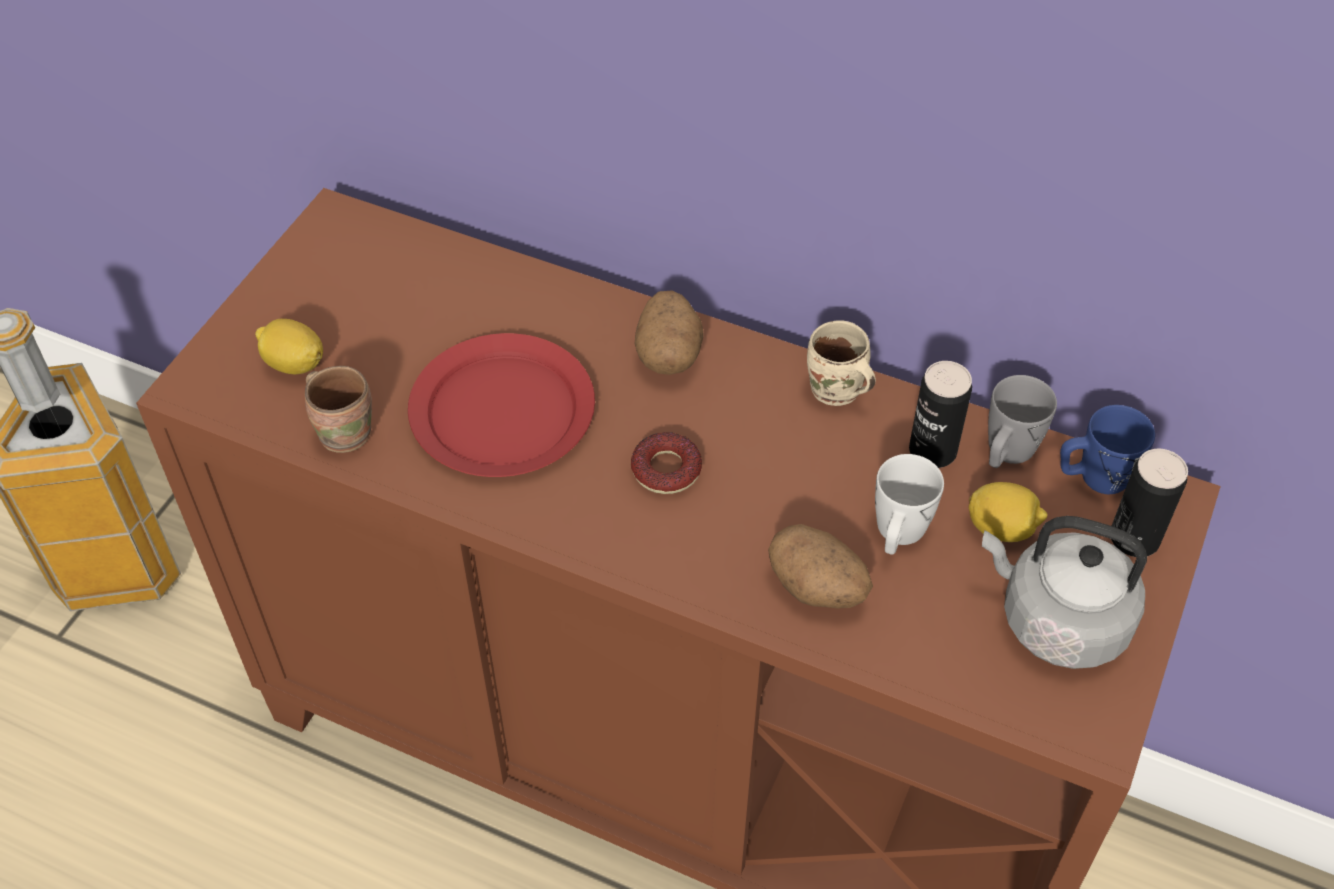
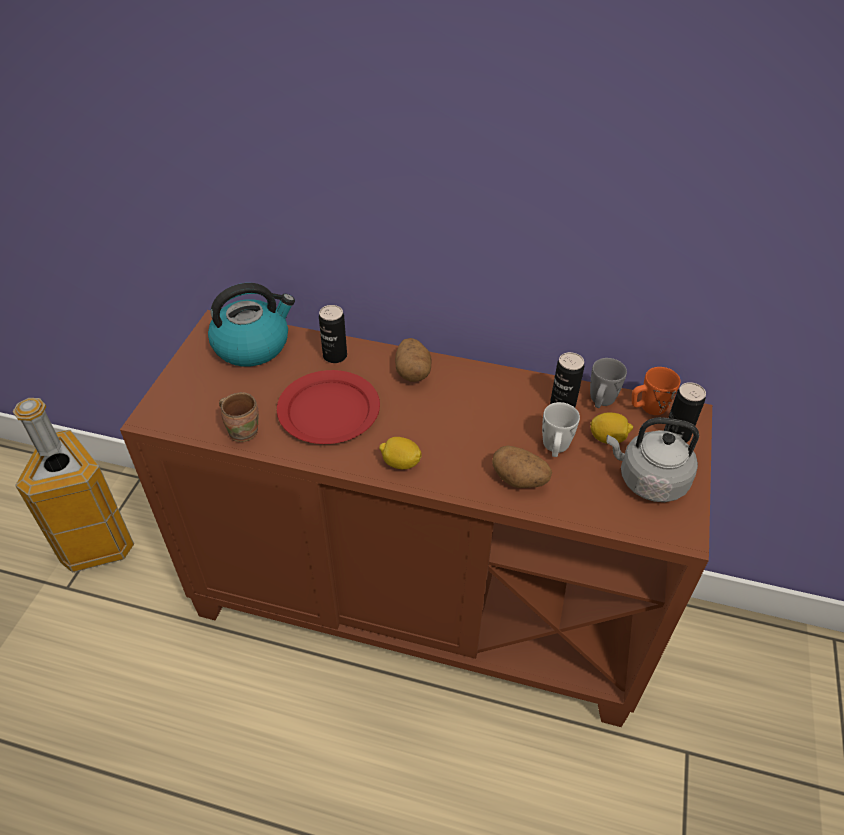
camera: 10 degrees left, 5 degrees down
lemon [255,319,323,374] -> lemon moved to [379,437,422,469]
donut [631,432,702,494] -> none
beige mug [807,320,876,406] -> none
blue mug [1060,405,1155,494] -> orange mug [632,367,681,415]
none -> kettle [208,283,295,367]
none -> can [319,305,347,363]

